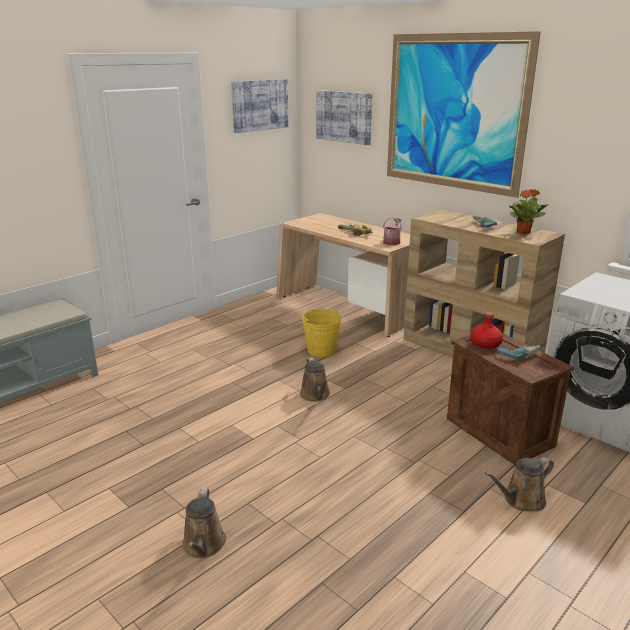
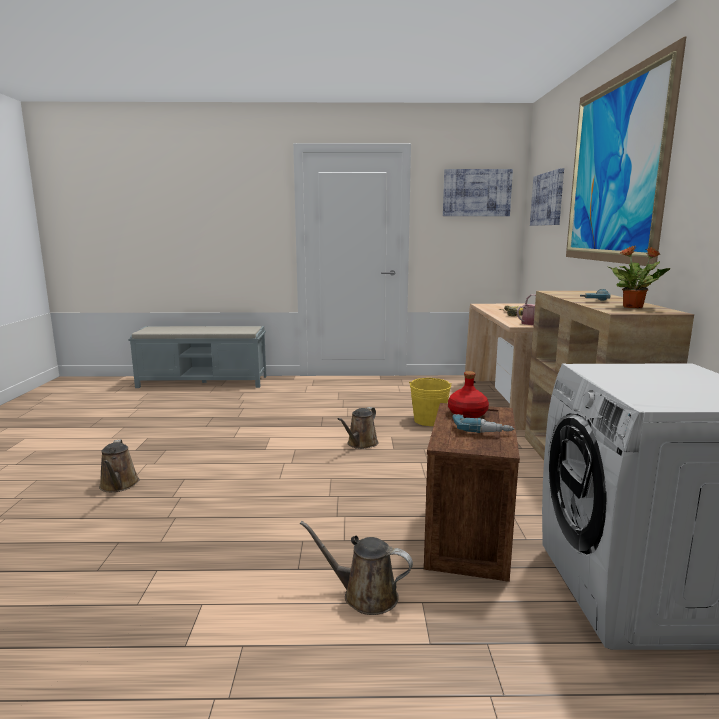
camera: 45 degrees right, 10 degrees down
brown watering can [182,488,226,558] -> brown watering can turned 60 degrees counterclockwise [99,439,139,492]

